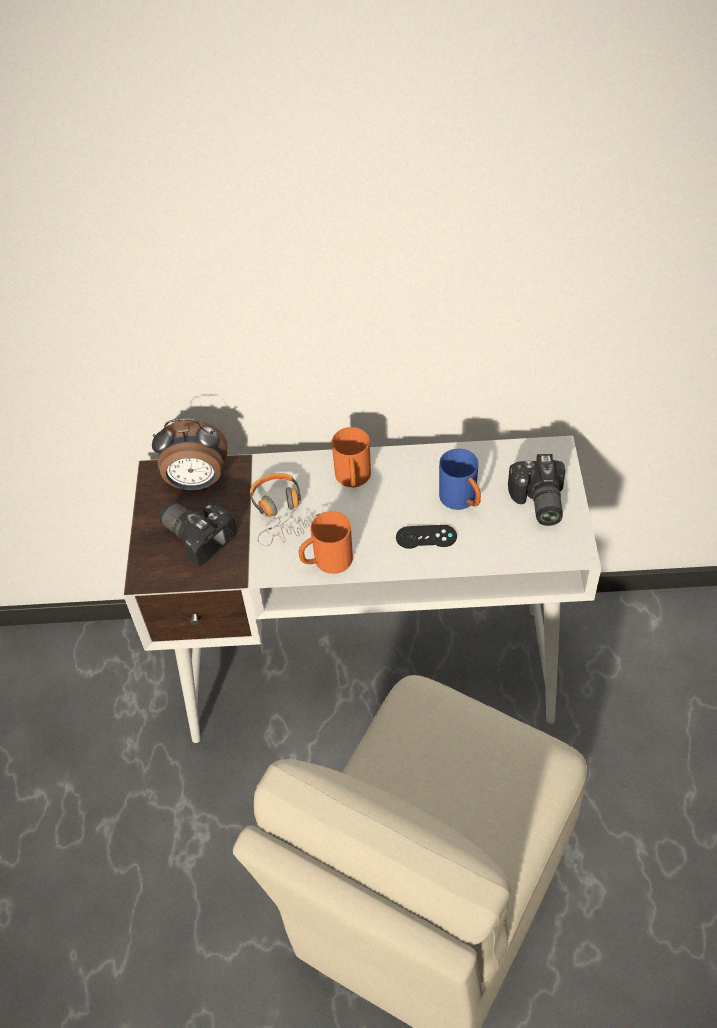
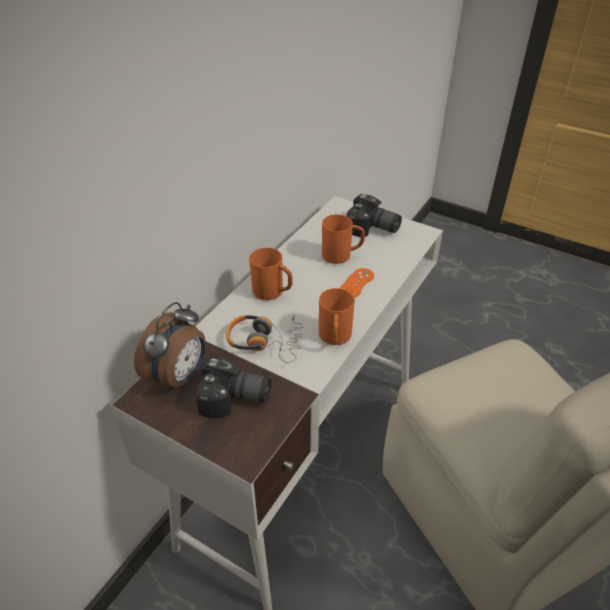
camera: 60 degrees left, 10 degrees down
camera [159,502,237,566] -> camera turned 150 degrees counterclockwise [196,356,272,418]
black game controller [396,525,457,549] -> orange game controller [340,268,374,297]
blue mug [439,449,481,510] -> orange mug [322,214,365,264]

